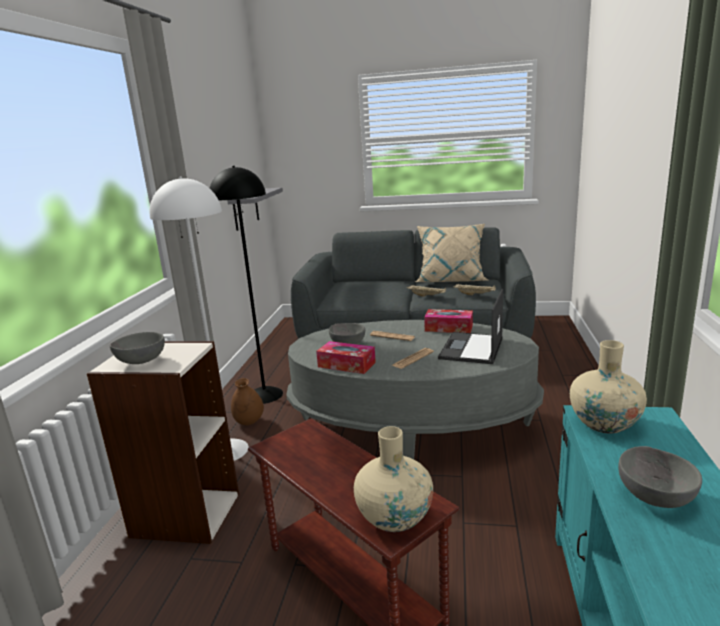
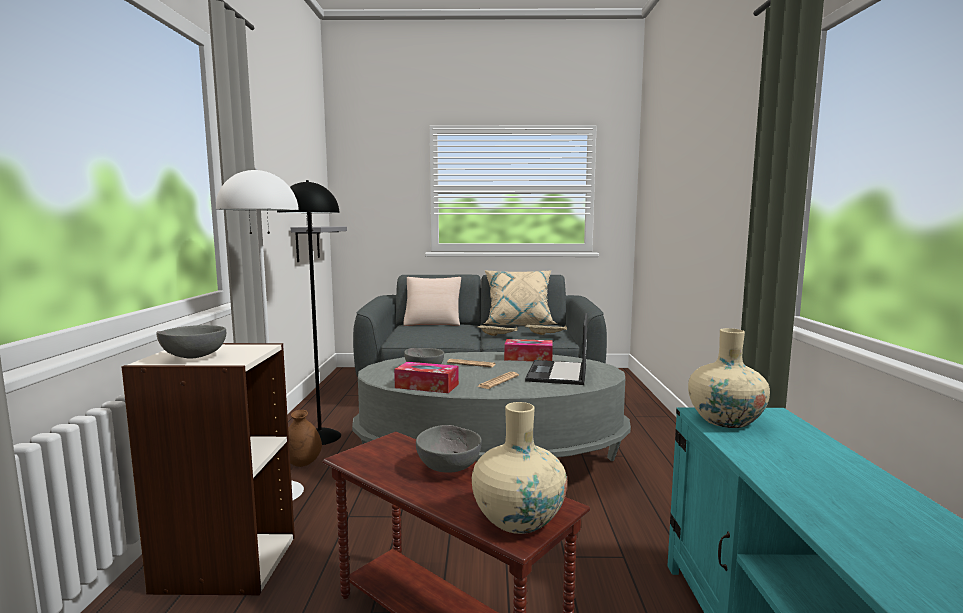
camera: 10 degrees left, 10 degrees down
grey bowl [618,446,702,508] -> grey bowl moved to [416,425,482,473]
none -> beige pillow [403,277,461,326]

